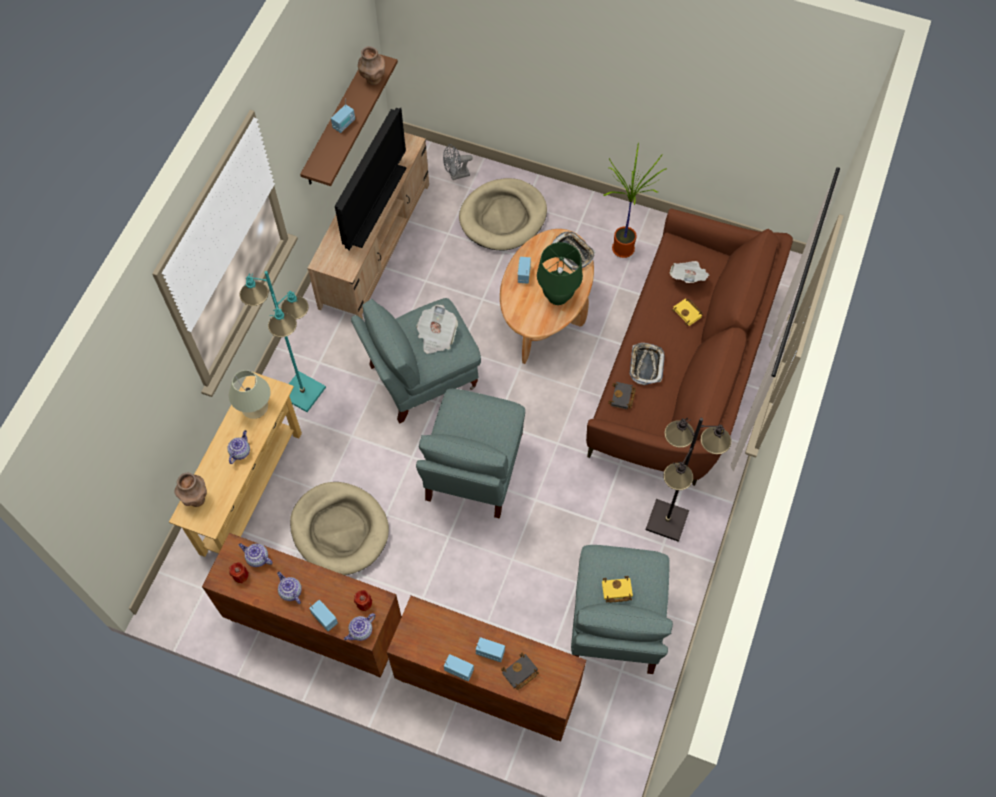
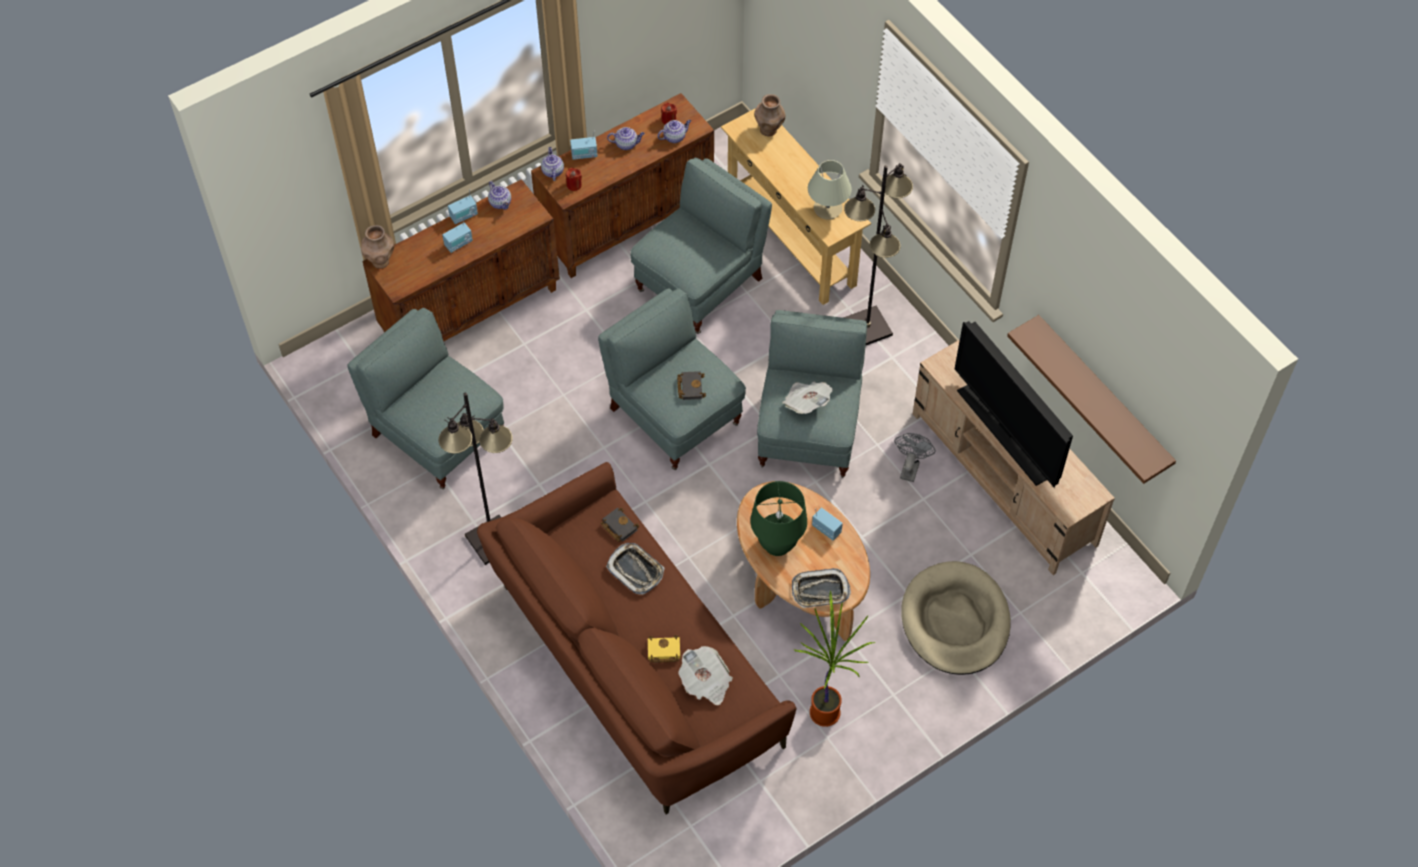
camera: 125 degrees right, 5 degrees down
teapot [227,430,250,464] -> teapot moved to [488,181,511,210]
turquoise floor lamp [239,271,326,412] -> black floor lamp [843,163,913,345]
beige dog bed [290,482,389,575] -> grey armchair [630,158,772,334]
radio [331,98,355,133] -> none
brown vase [358,46,385,85] -> brown vase moved to [361,225,395,269]
grey fan [443,144,473,180] -> grey fan moved to [894,433,936,482]
black book [501,653,539,690] -> black book moved to [677,371,706,400]
yellow book [602,576,633,603] -> none

